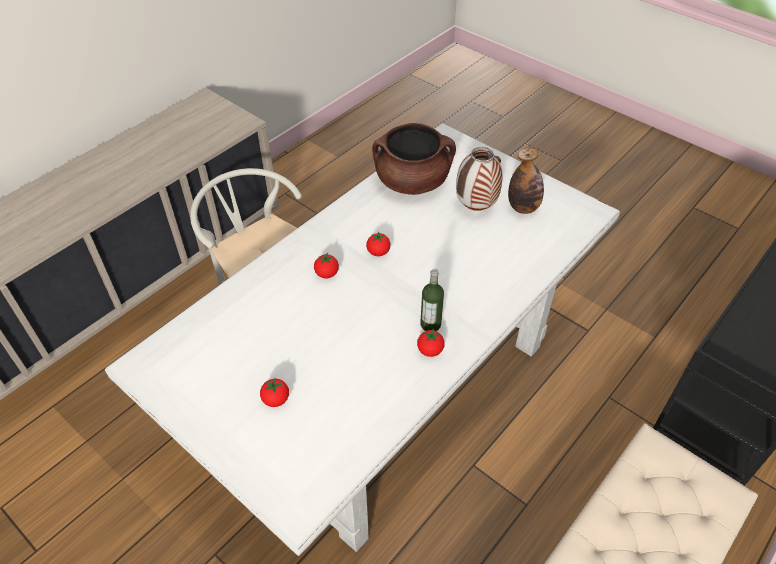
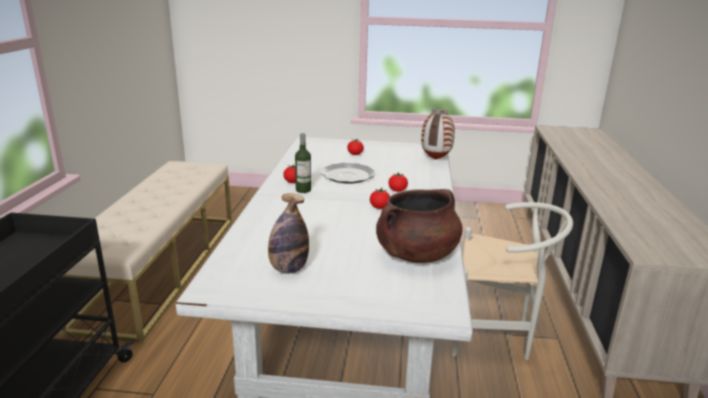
camera: 145 degrees right, 25 degrees down
vase [456,147,502,211] -> vase moved to [421,109,455,160]
none -> plate [321,163,375,183]

